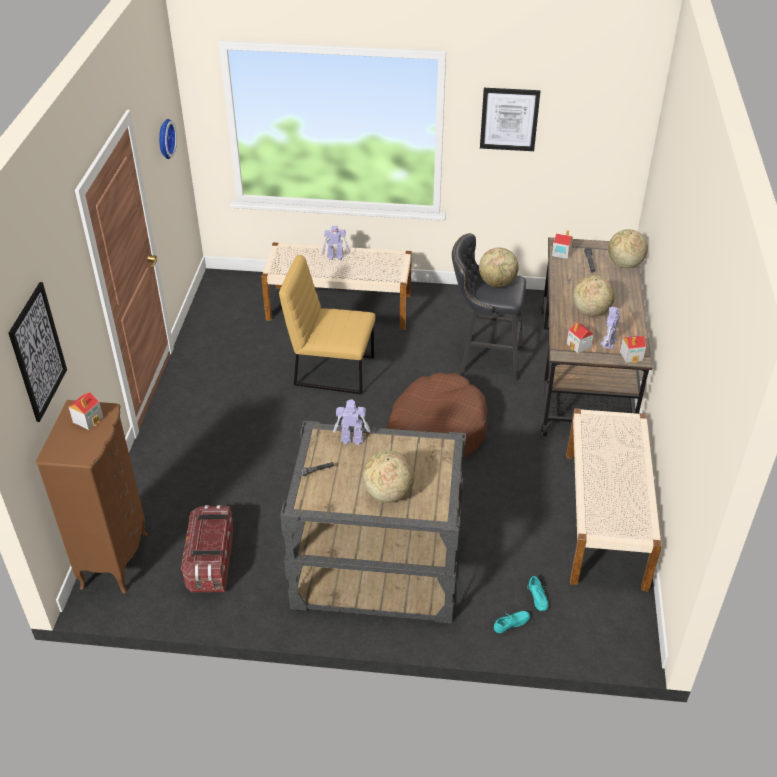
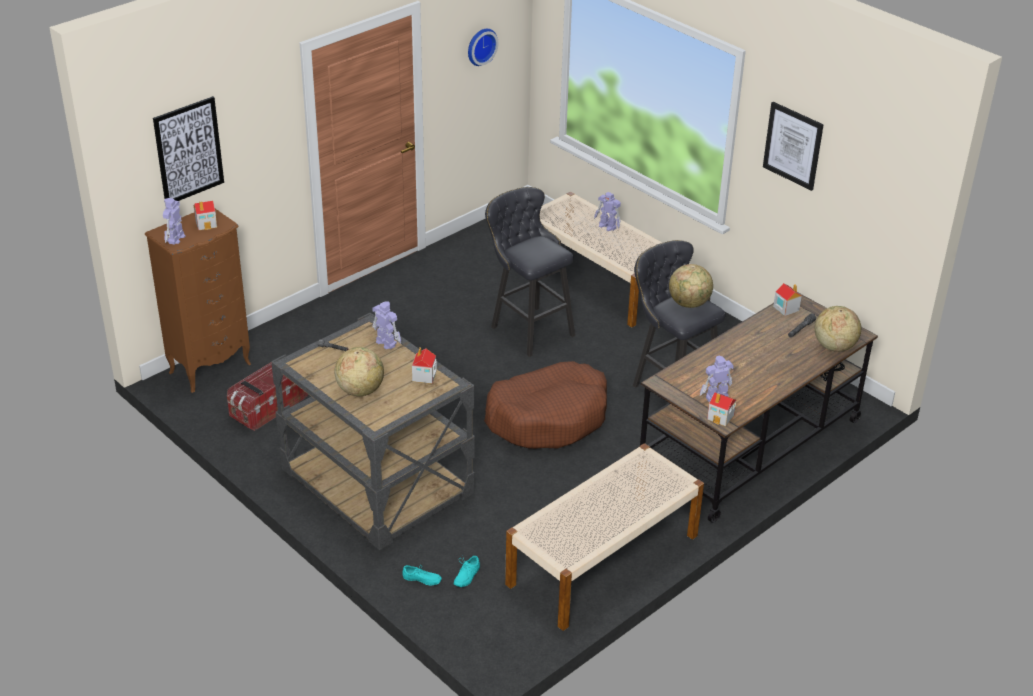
camera: 40 degrees right, 5 degrees down
yellow chair [279,255,376,394] -> black stool [485,187,575,357]
toy house [567,322,594,353] -> toy house moved to [412,348,437,384]
globe [573,275,615,317] -> none
none -> toy robot [163,198,185,245]

